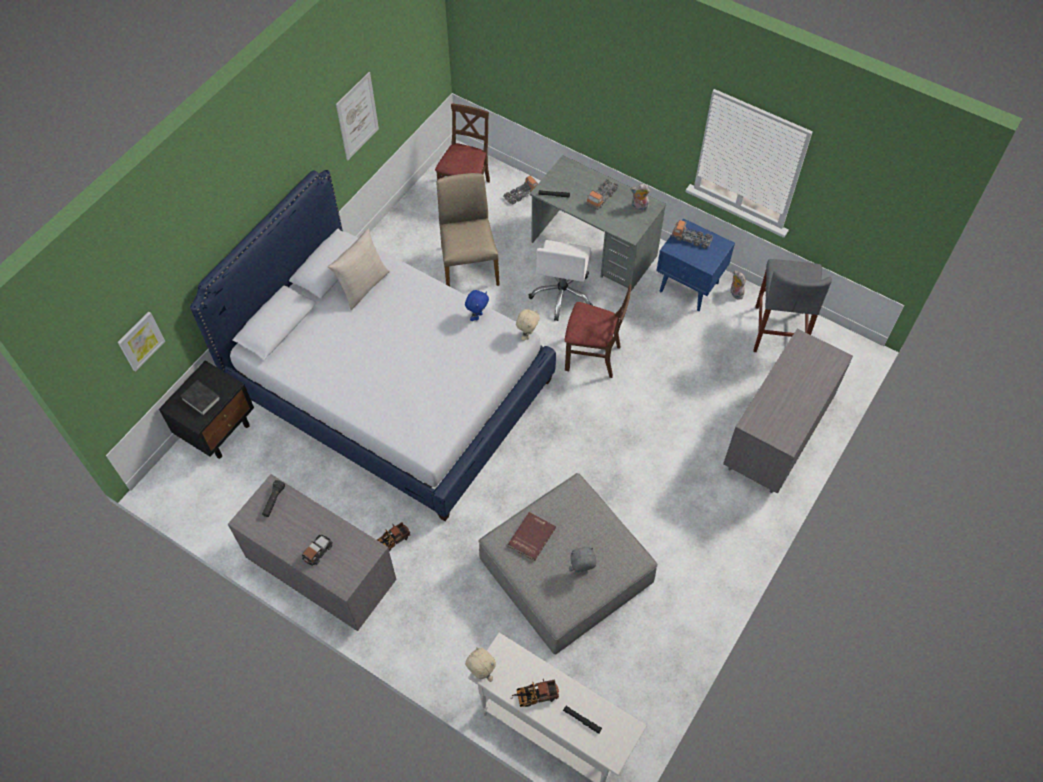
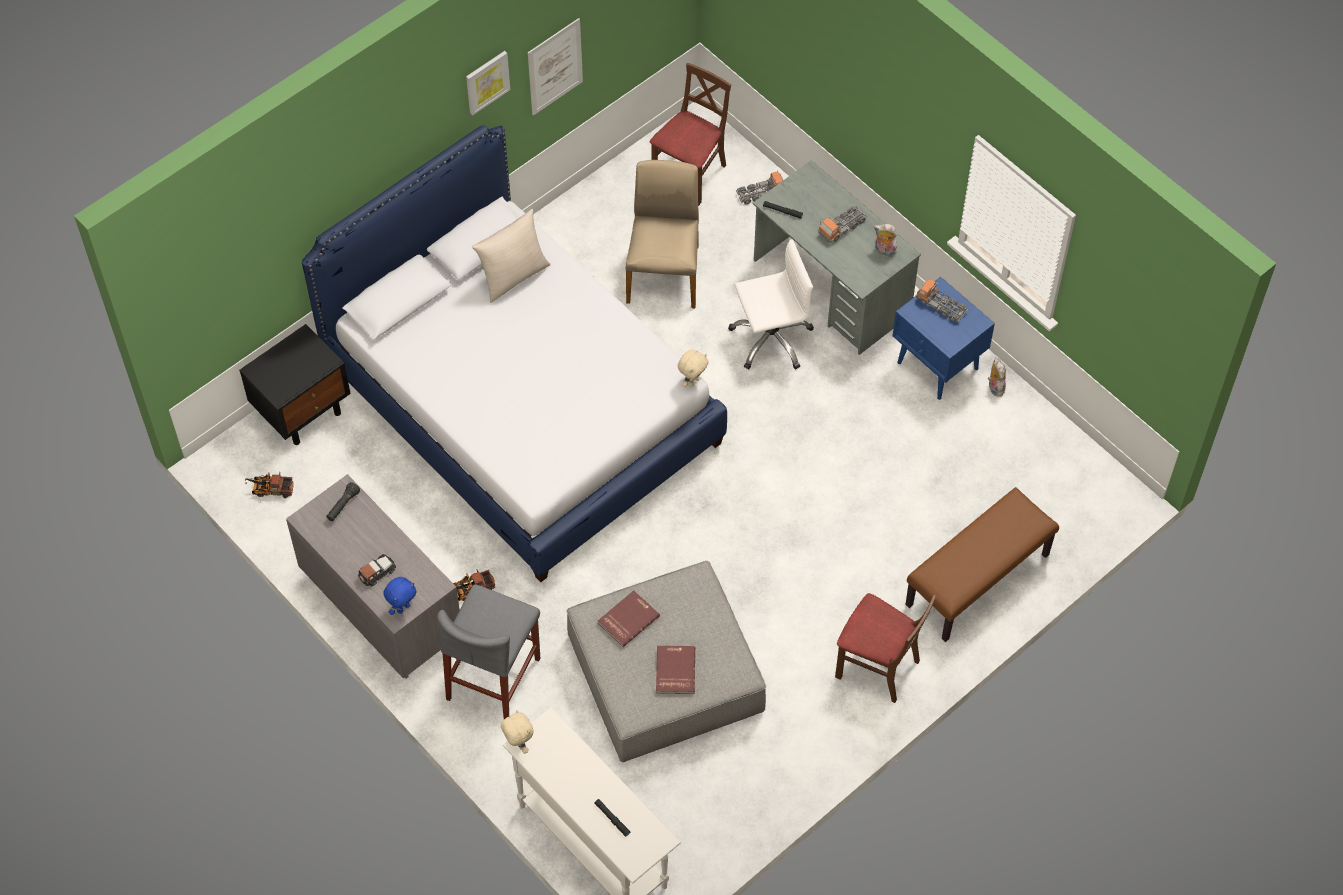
camera: 15 degrees right, 0 degrees up
picture [118,311,165,371] -> picture moved to [466,51,510,115]
black book [180,380,221,416] -> none
blue plush toy [465,290,489,321] -> blue plush toy moved to [383,577,417,615]
toy truck [511,679,559,707] -> toy truck moved to [245,472,294,498]
white office chair [529,240,593,321] -> white office chair turned 135 degrees counterclockwise [728,239,814,370]
brown chair [565,284,631,378] -> brown chair moved to [835,593,936,703]
grey plush toy [569,547,596,572] -> red book [656,645,695,694]
grey dresser [723,328,853,494] -> brown bench [905,487,1059,642]
grey stool [753,259,832,352] -> grey stool moved to [437,585,540,719]

